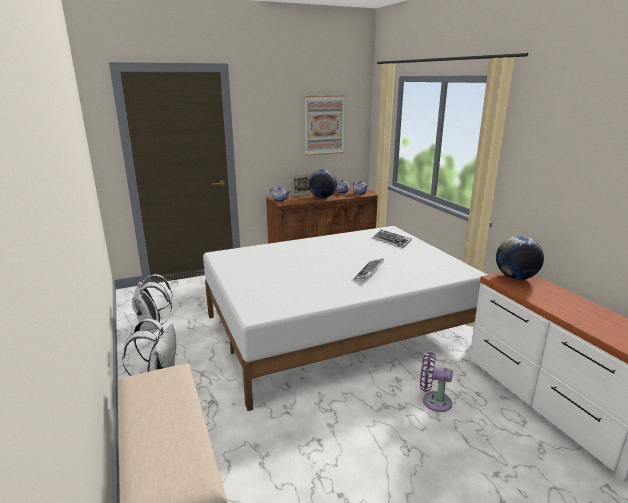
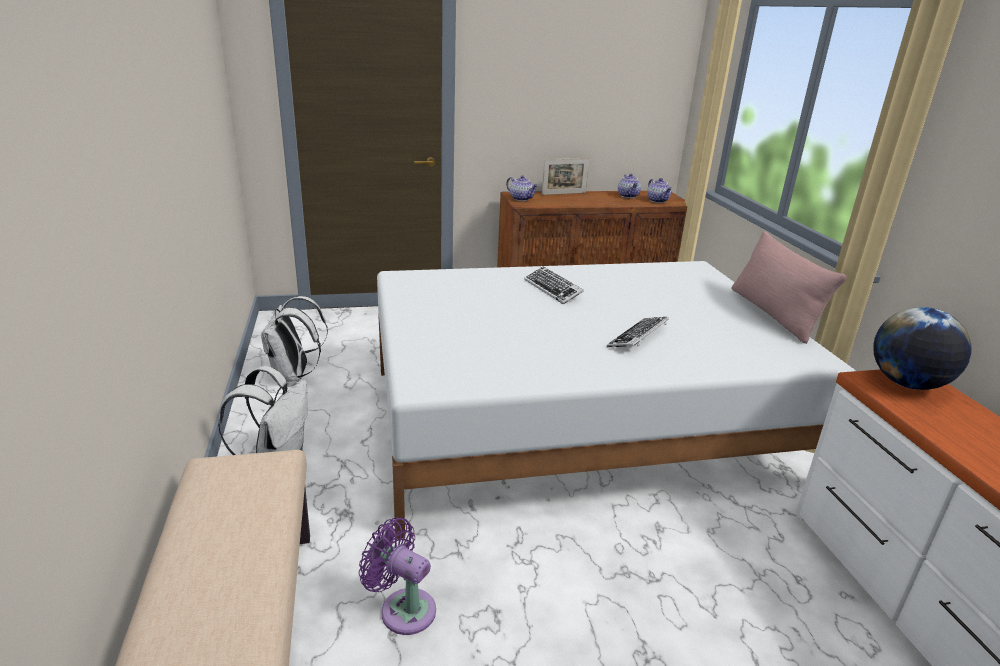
camera: 10 degrees right, 5 degrees up
picture [305,95,345,156] -> none
globe [309,169,337,198] -> none
keyboard [373,230,412,248] -> keyboard moved to [525,267,584,304]
purple fan [420,352,453,412] -> purple fan moved to [359,517,436,635]
none -> pink pillow [731,231,847,344]

